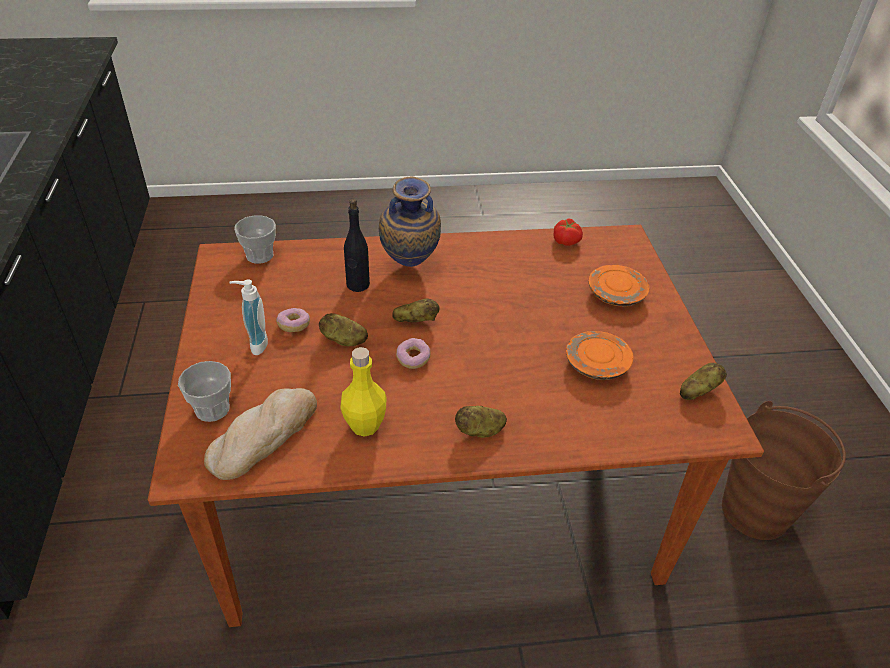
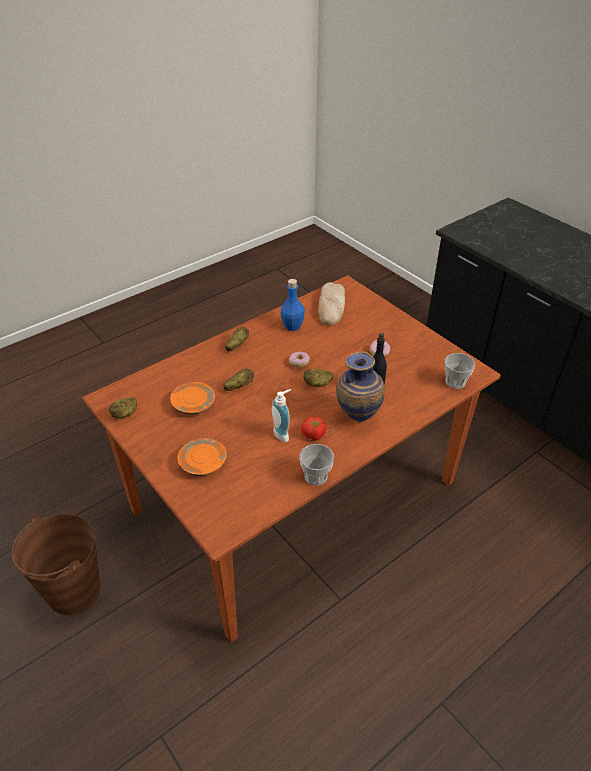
camera: 150 degrees right, 0 degrees up
cup [178,361,231,422] -> cup moved to [299,444,334,486]
soap dispenser [229,279,268,355] -> soap dispenser moved to [272,389,291,442]
potato [319,313,368,346] -> potato moved to [223,369,254,391]
yellow bottle [340,347,387,437] -> blue bottle [280,279,305,331]
tomato [553,218,583,246] -> tomato moved to [301,416,326,440]

